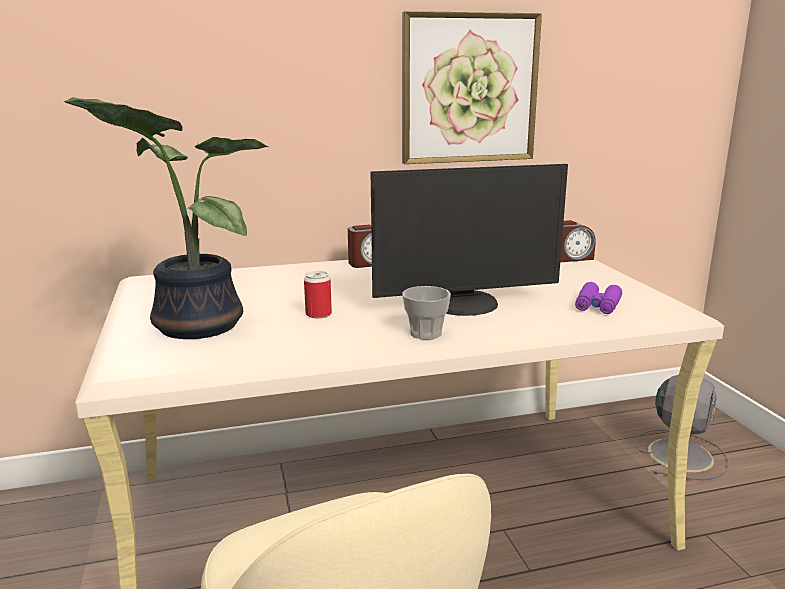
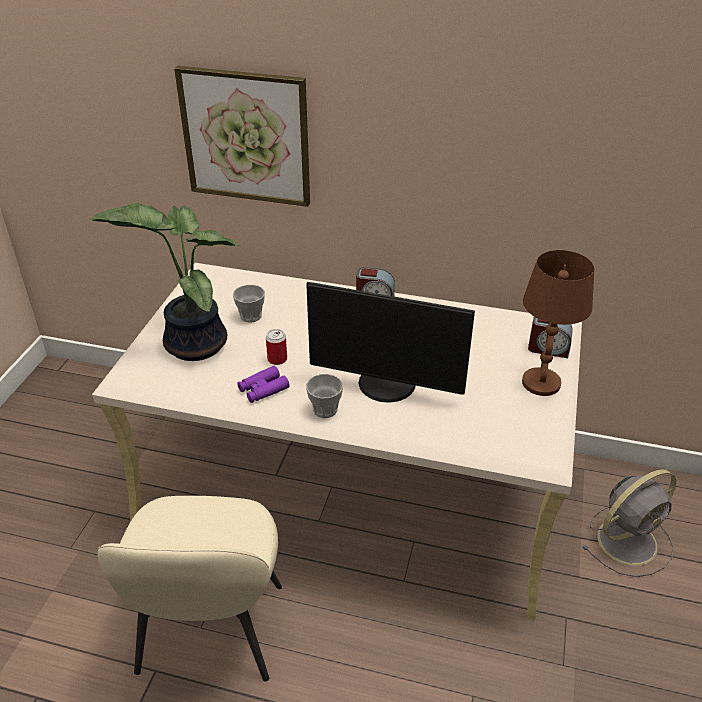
camera: 30 degrees right, 20 degrees up
picture [402,11,542,164] -> picture moved to [174,66,310,207]
purple binoculars [575,282,622,314] -> purple binoculars moved to [237,366,290,403]
none -> cup [233,285,265,322]
none -> brown table lamp [522,250,594,396]

